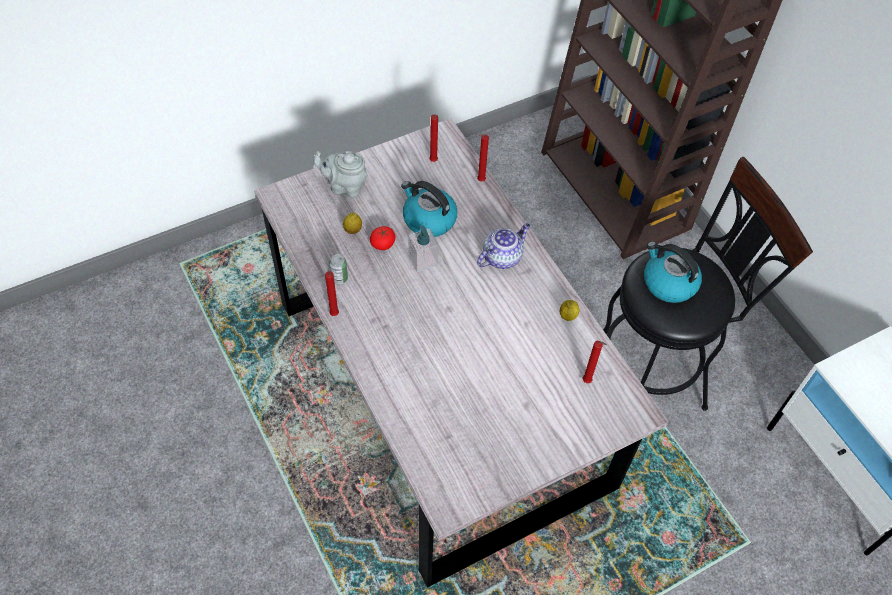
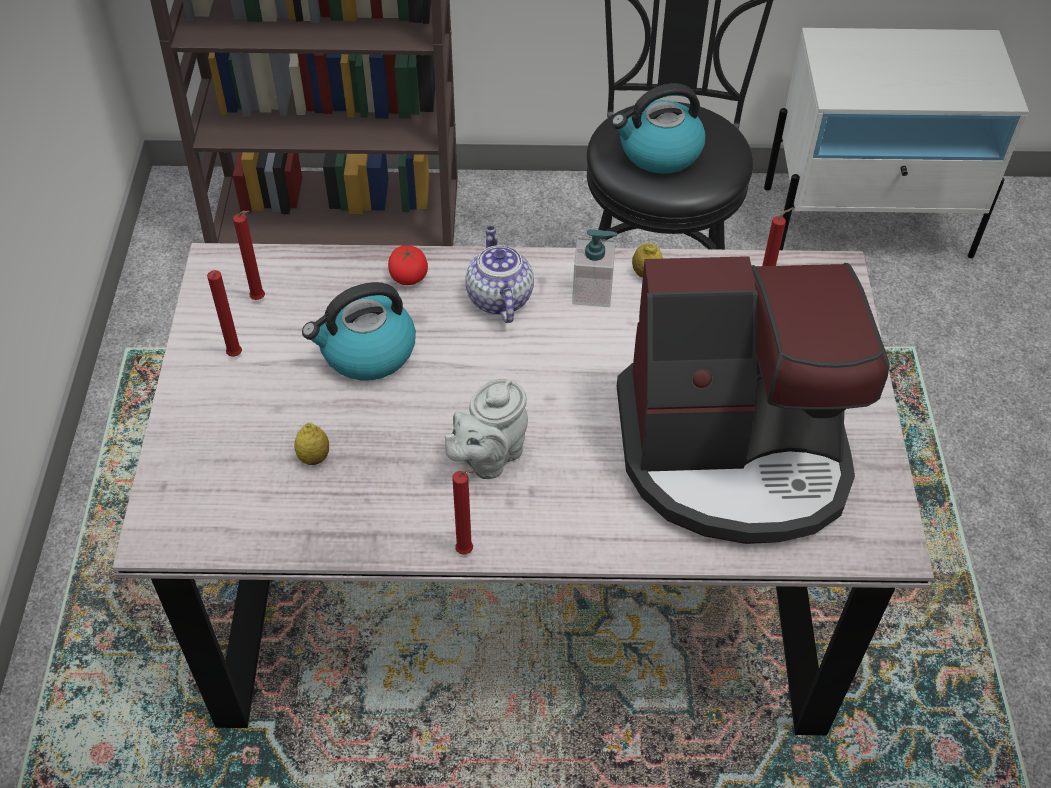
camera: 60 degrees left, 5 degrees down
grey teapot [313,151,368,198] -> grey teapot moved to [445,379,528,479]
can [329,254,348,284] -> none
tomato [370,226,395,250] -> tomato moved to [388,245,428,285]
soap dispenser [409,225,439,272] -> soap dispenser moved to [572,229,617,307]
red candle [477,135,489,182] -> red candle moved to [207,270,242,357]
none -> coffee machine [617,256,890,544]

